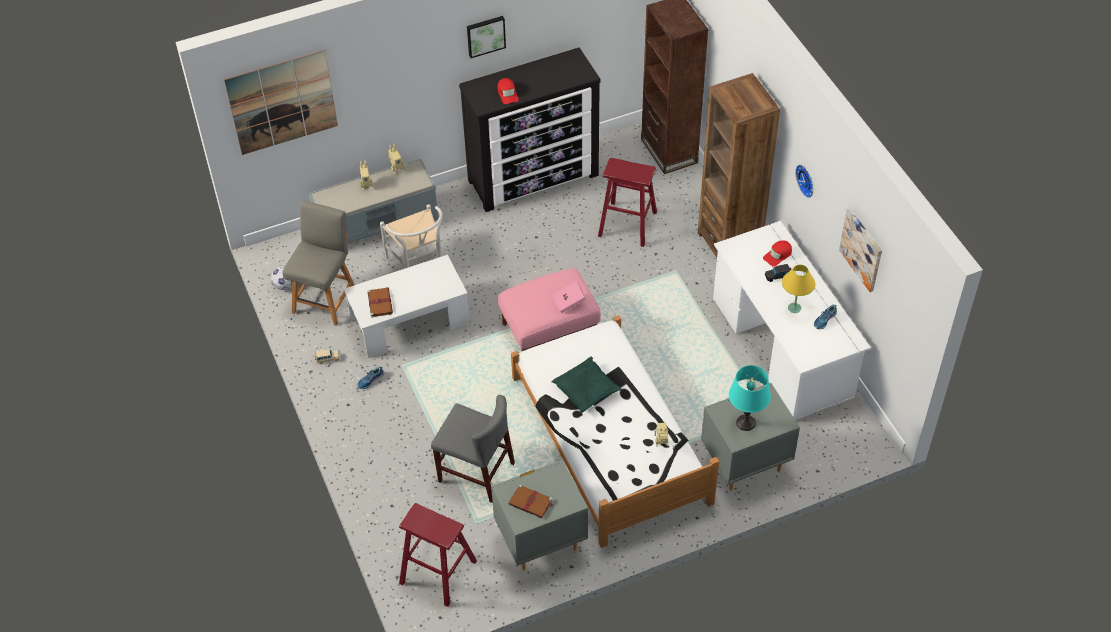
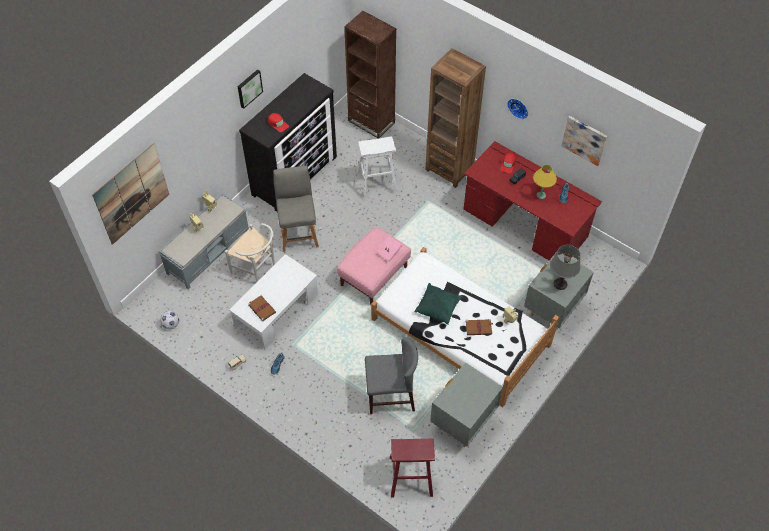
camera: 30 degrees left, 5 degrees up
grey chair [282,201,355,326] -> grey chair moved to [273,166,319,252]
brown book [509,484,553,518] -> brown book moved to [466,319,493,335]
red stool [598,157,657,247] -> white stool [357,137,398,199]
white desk [713,221,871,420] -> red desk [463,141,602,260]
turquoise table lamp [729,365,771,431] -> grey table lamp [551,245,581,290]

